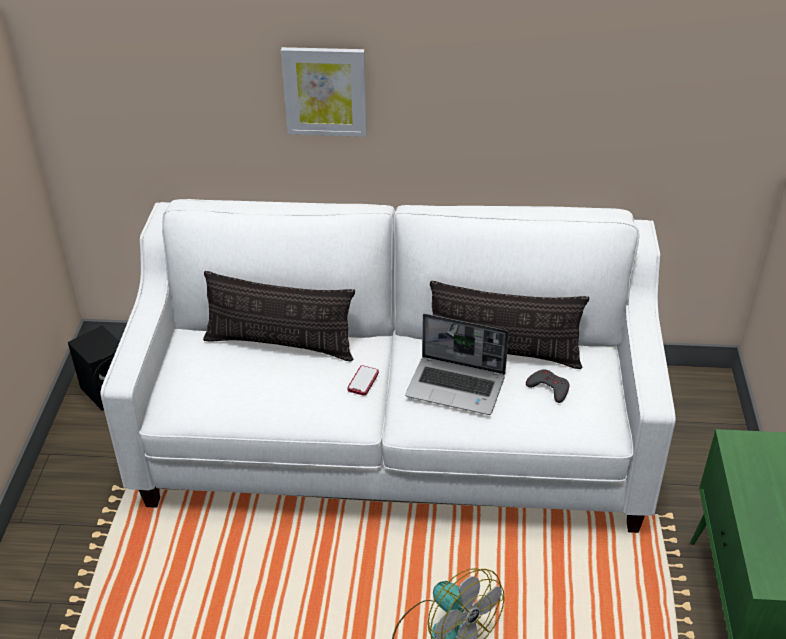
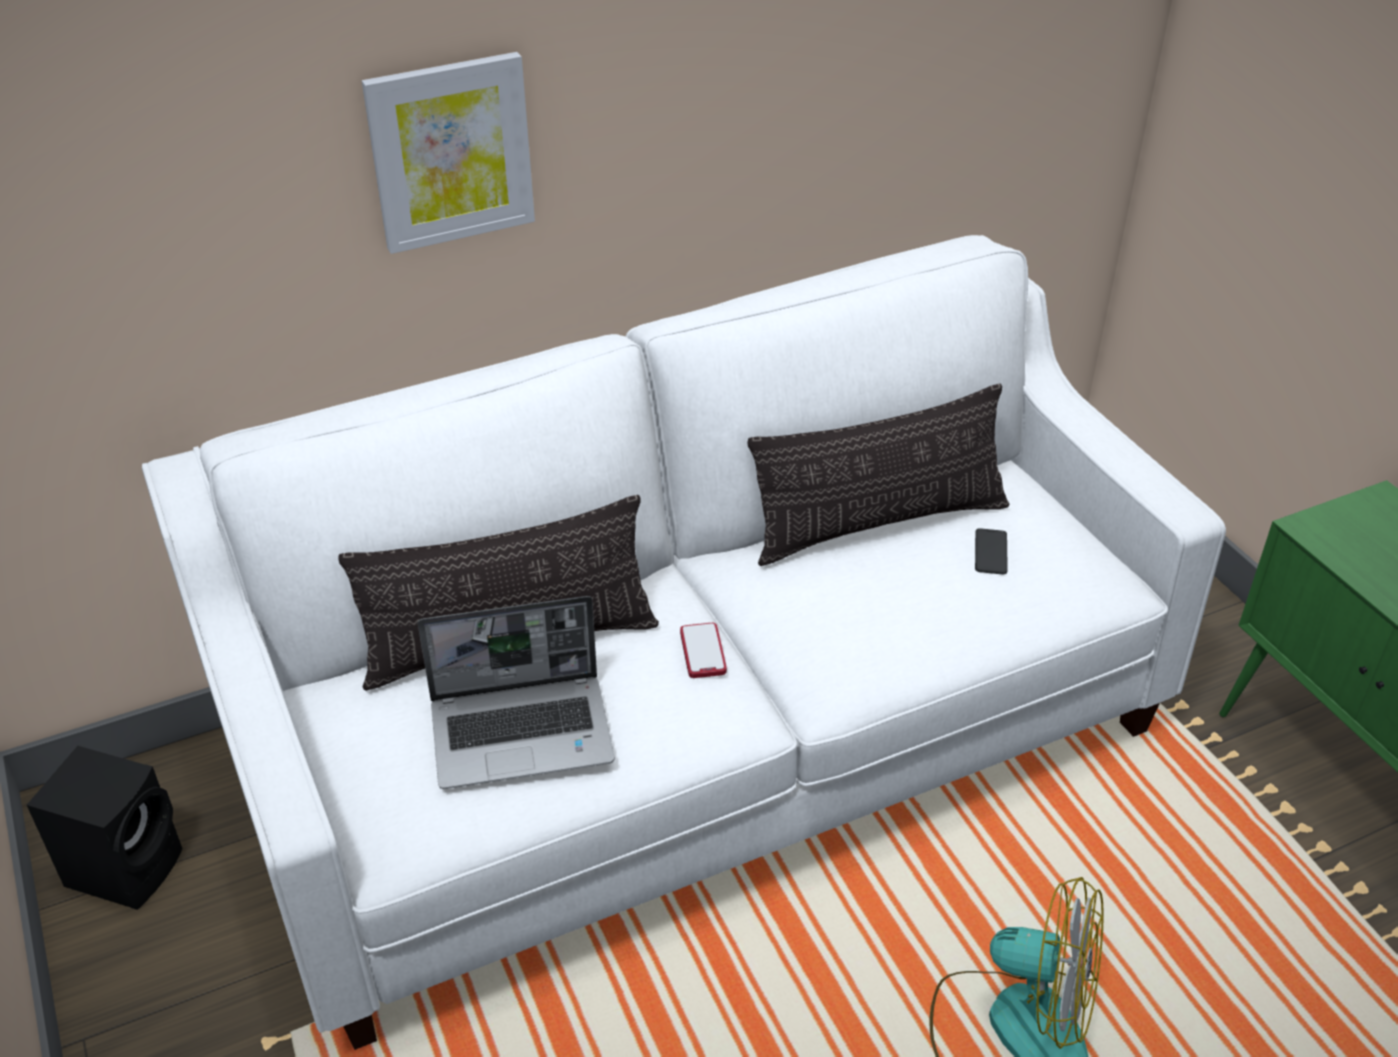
camera: 30 degrees left, 0 degrees up
laptop [405,314,509,415] -> laptop moved to [418,596,615,789]
grey game controller [526,369,569,403] -> phone [975,528,1008,574]

